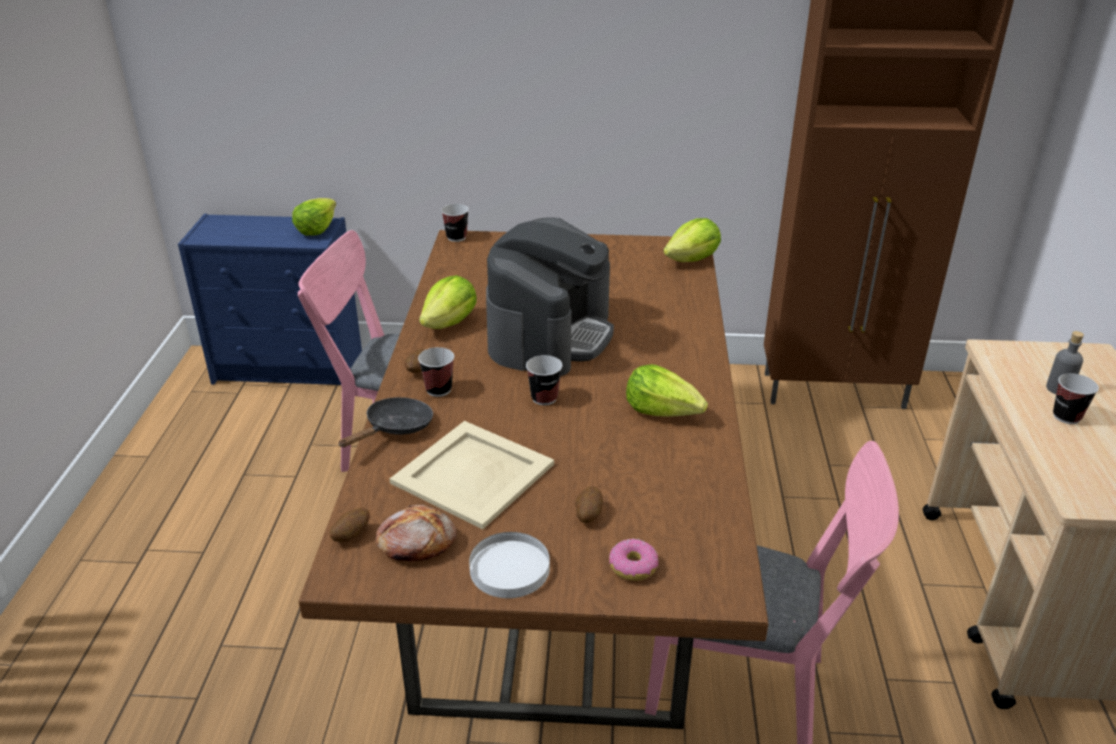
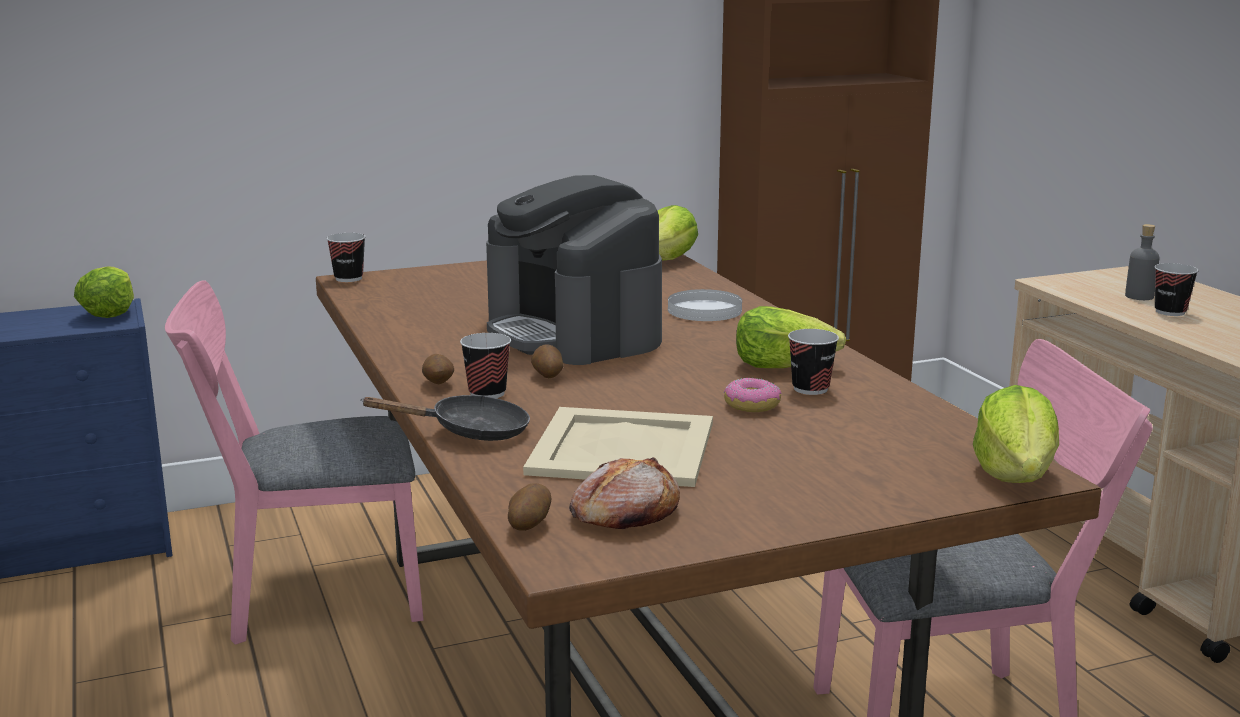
camera: 25 degrees left, 15 degrees down
black frying pan [338,397,433,447] -> black frying pan turned 75 degrees clockwise [360,395,530,441]
lettuce [419,275,477,329] -> lettuce moved to [973,385,1059,483]
white plate [469,532,550,598] -> white plate moved to [668,289,742,321]
coffee machine [486,217,614,376] -> coffee machine turned 150 degrees clockwise [486,175,662,365]
cup [526,355,562,405] -> cup moved to [788,329,839,395]
potato [575,486,603,523] -> potato moved to [531,344,564,378]
donut [609,539,658,581] -> donut moved to [724,378,781,412]

